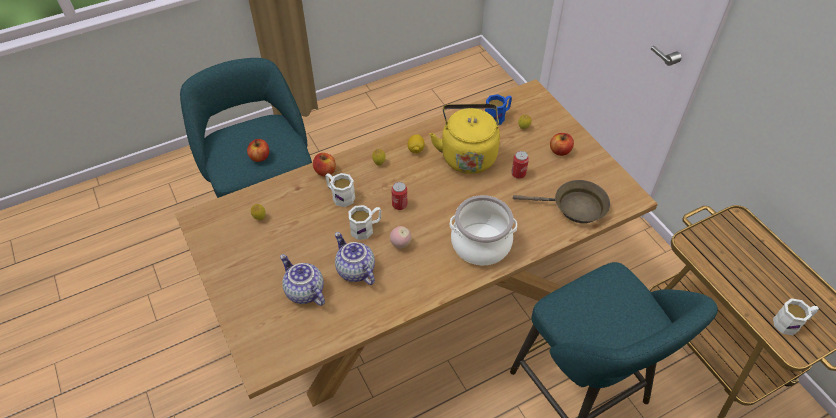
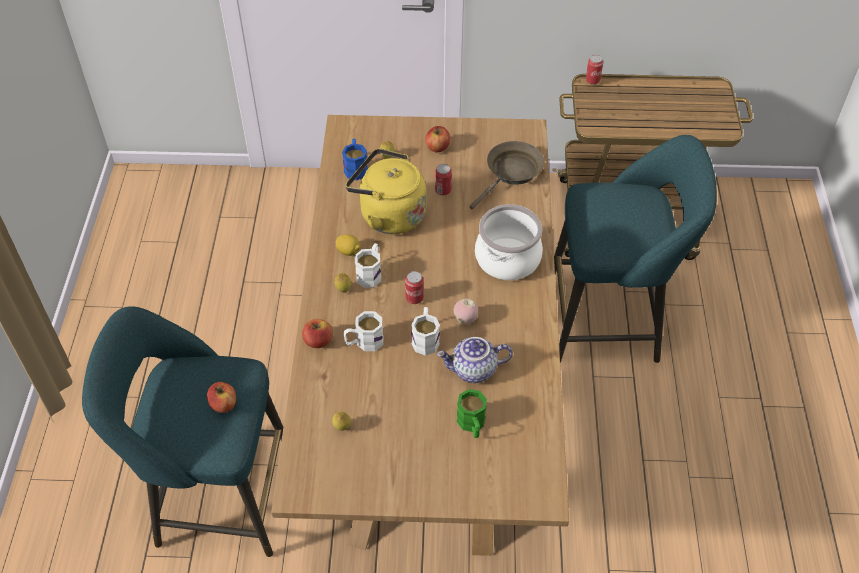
camera: 60 degrees left, 0 degrees up
teapot [280,254,325,306] -> green mug [457,389,487,438]
white mug [773,298,819,335] -> white mug moved to [355,243,381,288]
none -> can [586,55,603,85]

